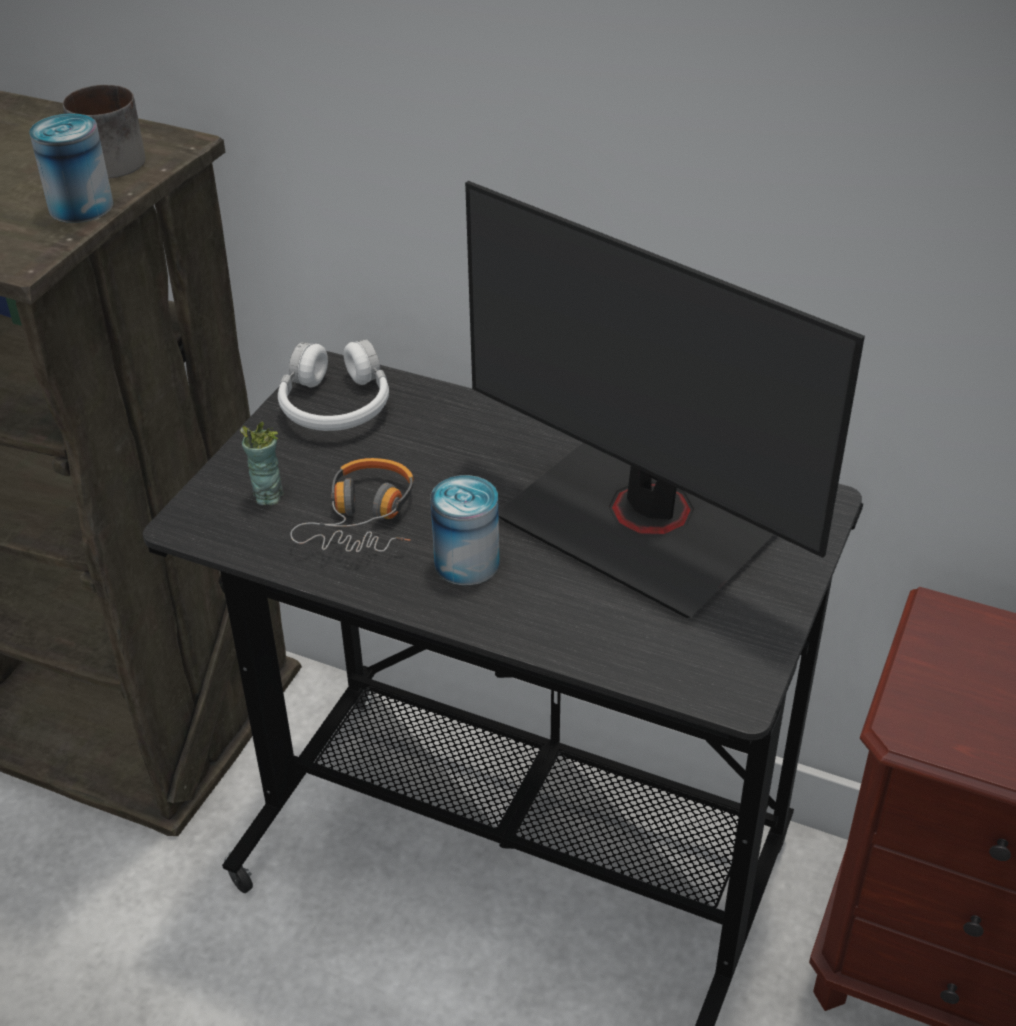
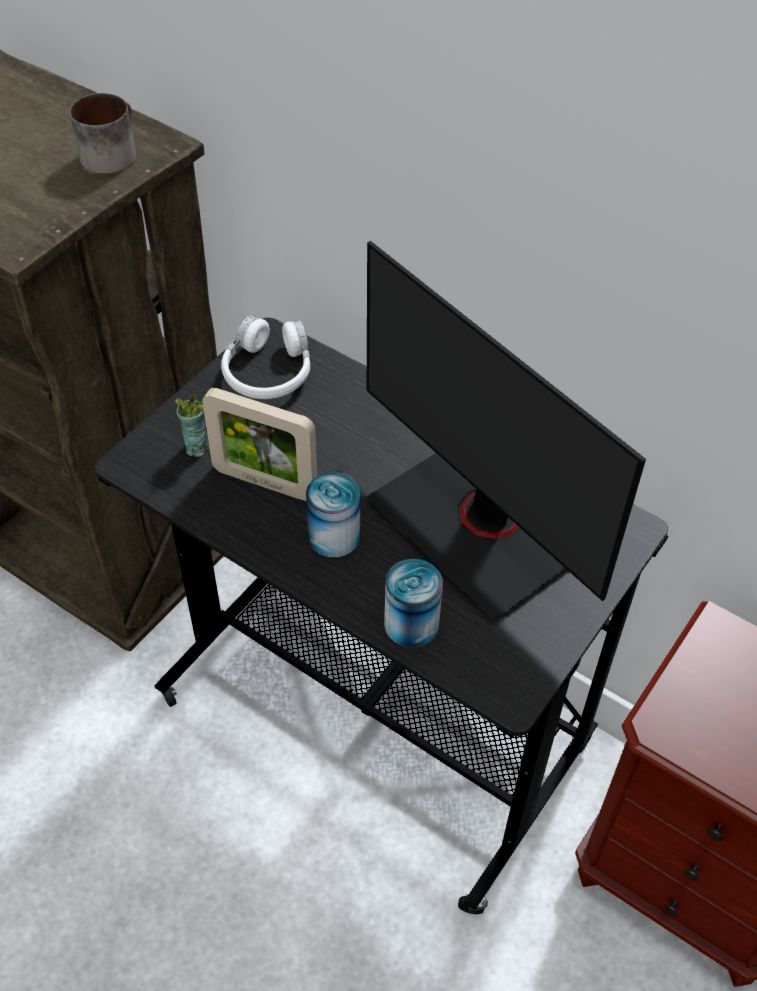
camera: 10 degrees right, 10 degrees up
can [29,113,113,223] -> can moved to [384,559,443,647]
headphones [290,458,414,552] -> picture frame [202,388,317,501]

